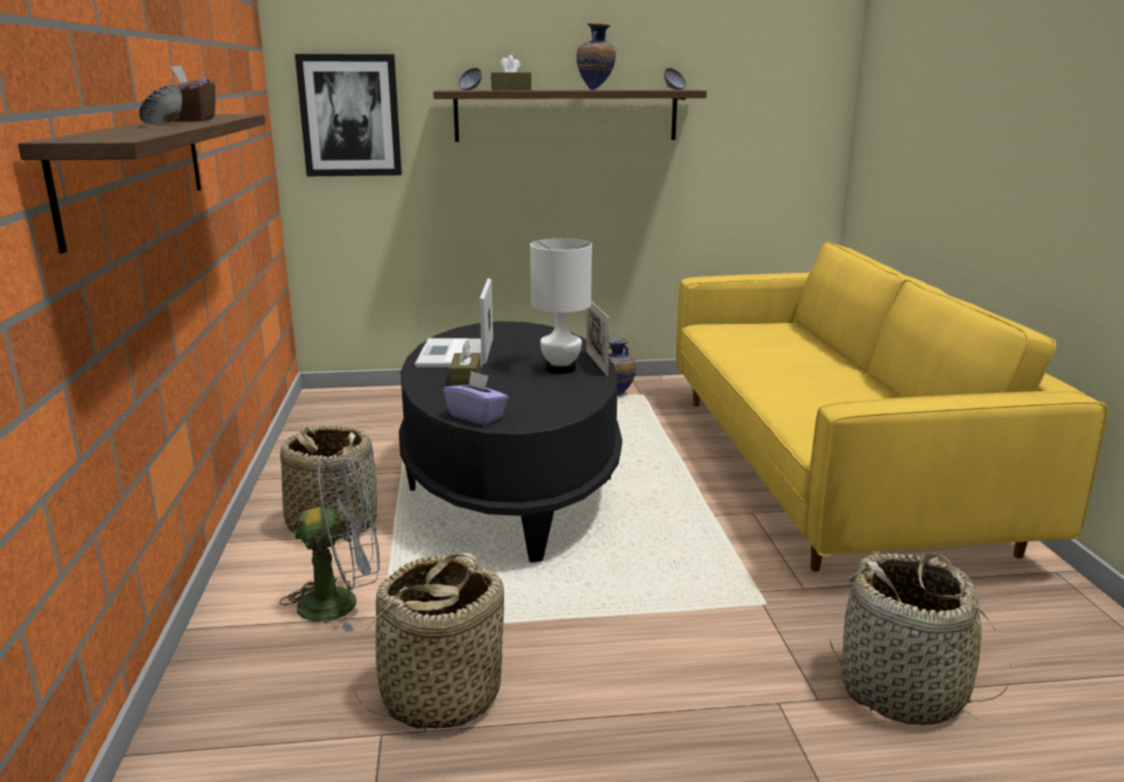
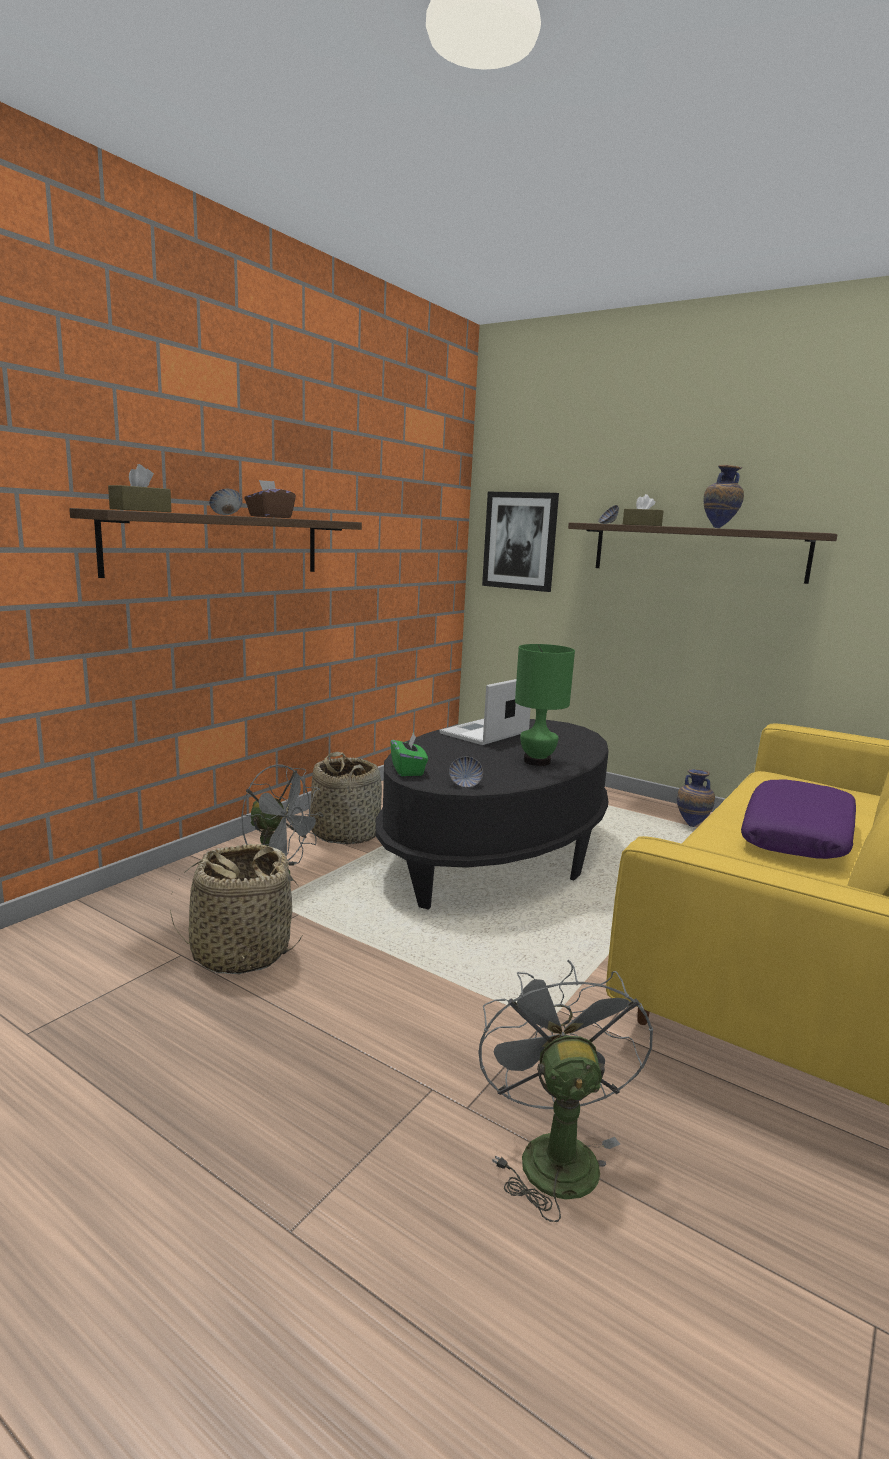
camera: 40 degrees right, 5 degrees down
purple tissue box [443,371,509,425] -> green tissue box [390,734,428,776]
brown tissue box [449,340,481,386] -> brown tissue box moved to [108,464,171,512]
white table lamp [530,239,592,374] -> green table lamp [515,644,575,766]
picture frame [586,301,609,376] -> none
bowl [664,68,686,90] -> bowl moved to [449,756,483,788]
basket [829,553,1011,725] -> grey fan [478,960,653,1222]
none -> purple pillow [741,779,856,859]

